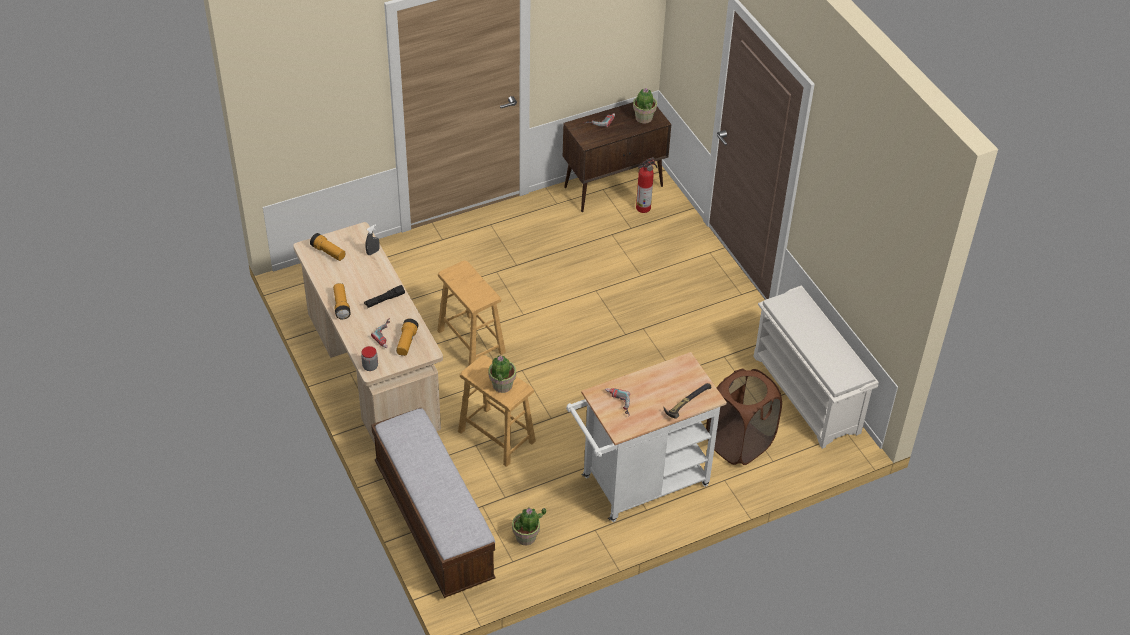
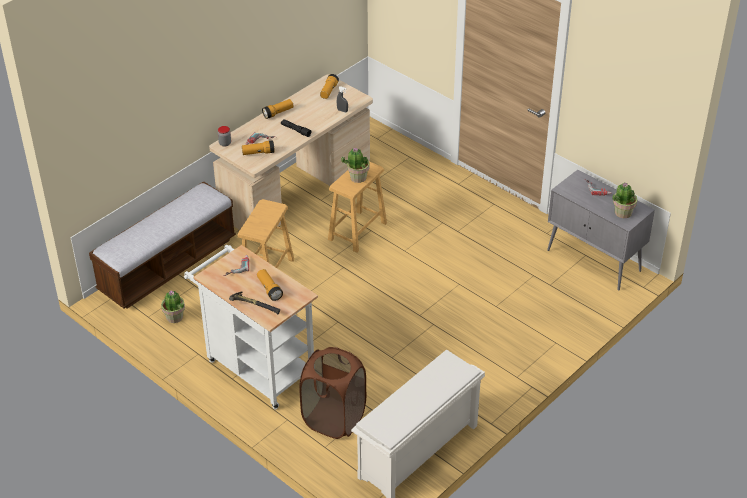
camera: 70 degrees right, 5 degrees down
potted plant [488,356,516,393] -> potted plant moved to [341,147,370,183]
brown cabinet [563,102,671,212] -> grey cabinet [547,170,655,291]
fire extinguisher [636,157,657,213] -> none
none -> flashlight [257,269,283,301]

